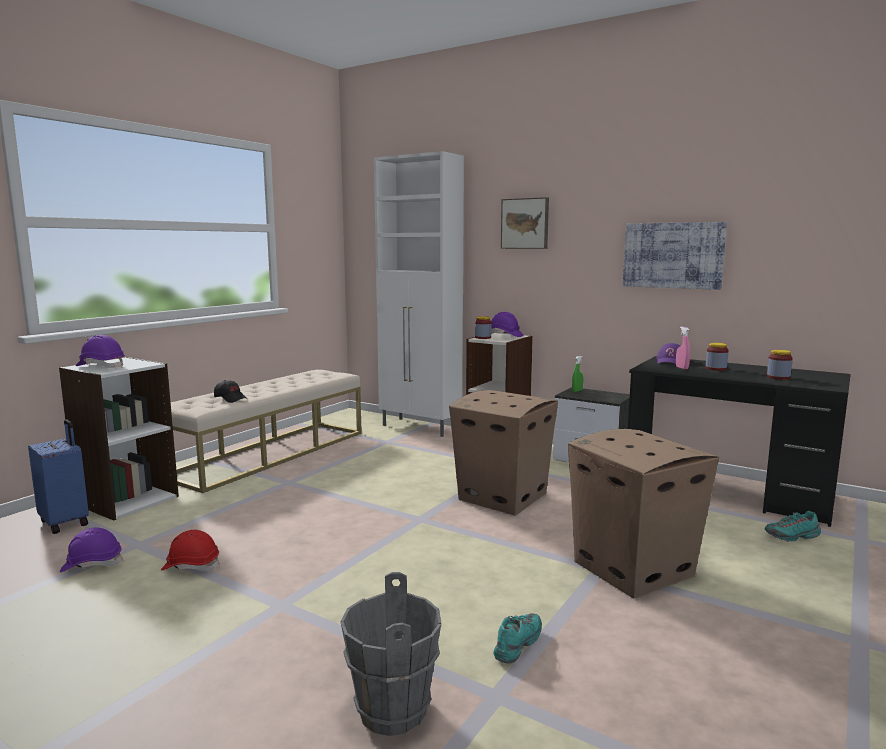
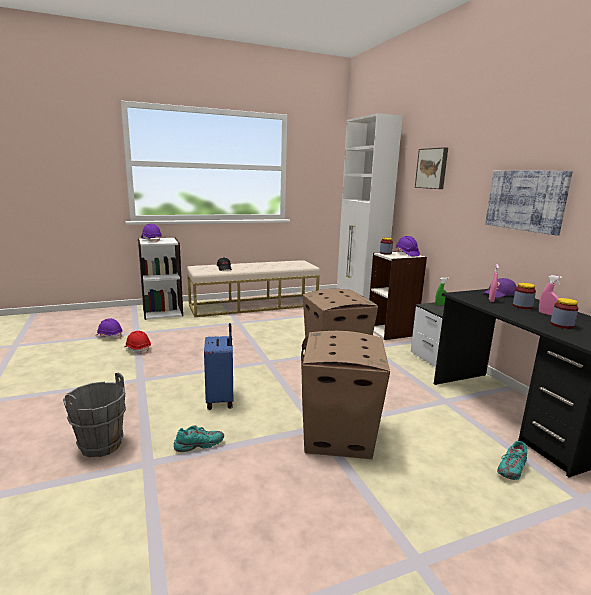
camera: 35 degrees right, 5 degrees up
blue suitcase [28,419,89,534] -> blue suitcase moved to [204,323,233,410]
turquoise shoe [765,511,821,542] -> turquoise shoe turned 75 degrees counterclockwise [497,441,527,480]
none -> pink spray bottle [539,275,562,315]

